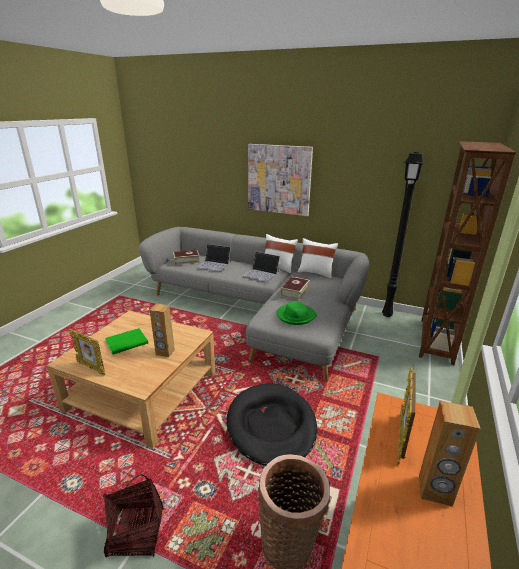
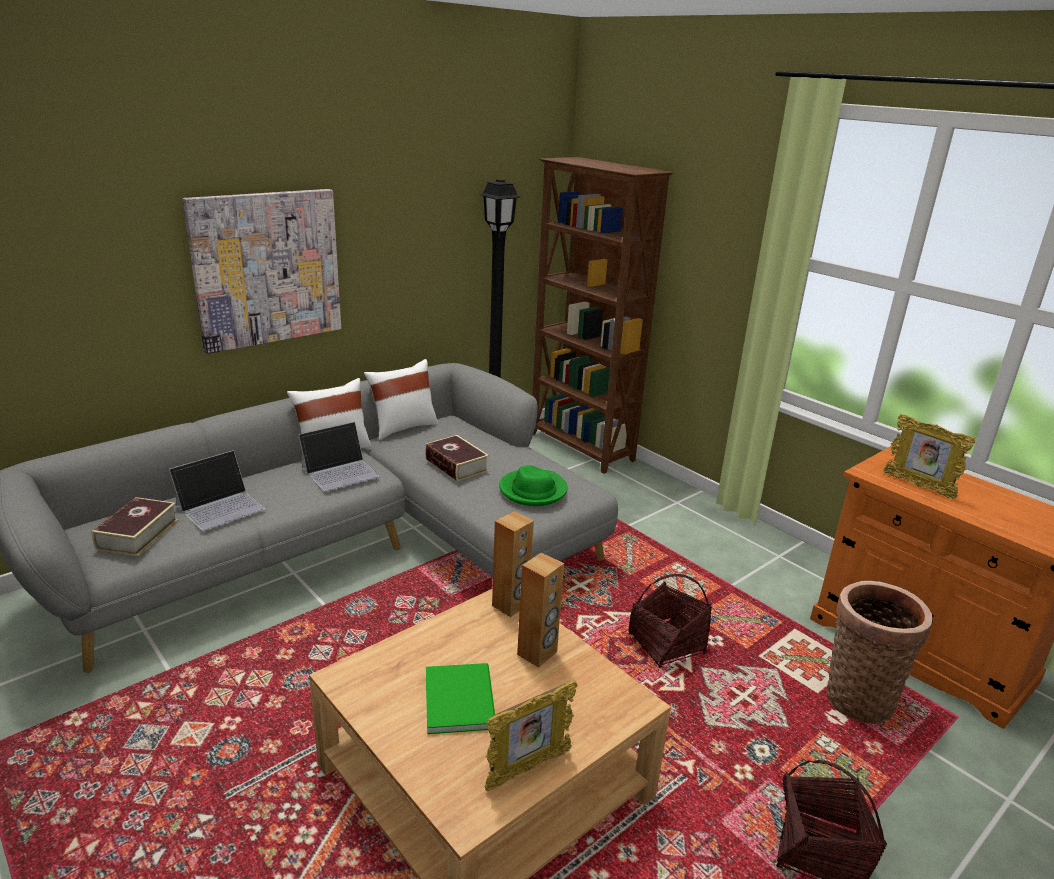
camera: 65 degrees left, 0 degrees up
black dog bed [227,383,317,466] -> basket [628,574,712,668]
brown speaker [419,401,481,507] -> brown speaker moved to [492,511,534,617]

